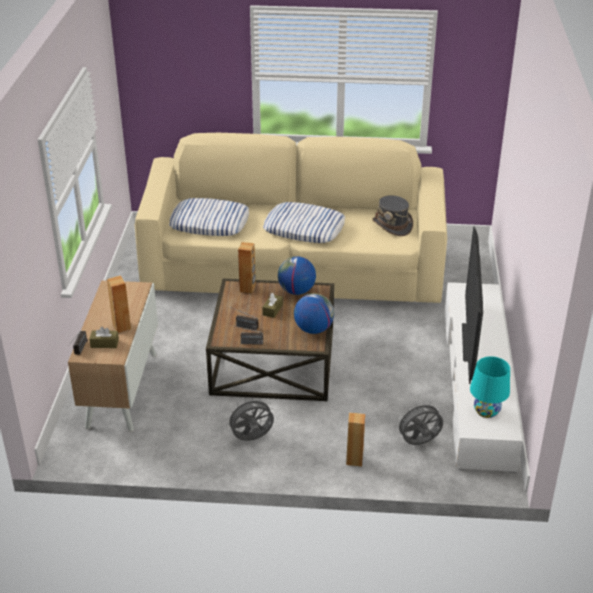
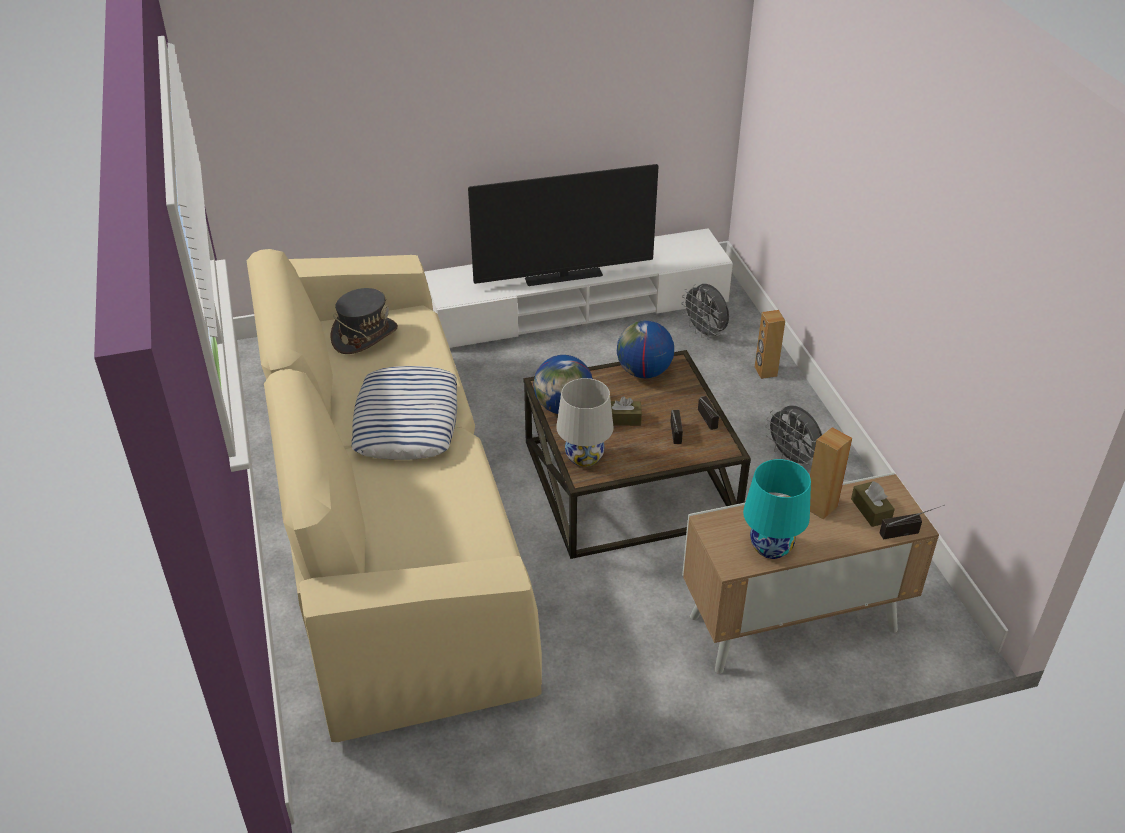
camera: 110 degrees left, 5 degrees up
pillow [169,198,249,236] -> none
brown speaker [238,242,256,294] -> white table lamp [556,378,614,467]
turquoise table lamp [470,356,510,418] -> turquoise table lamp moved to [743,459,811,559]

